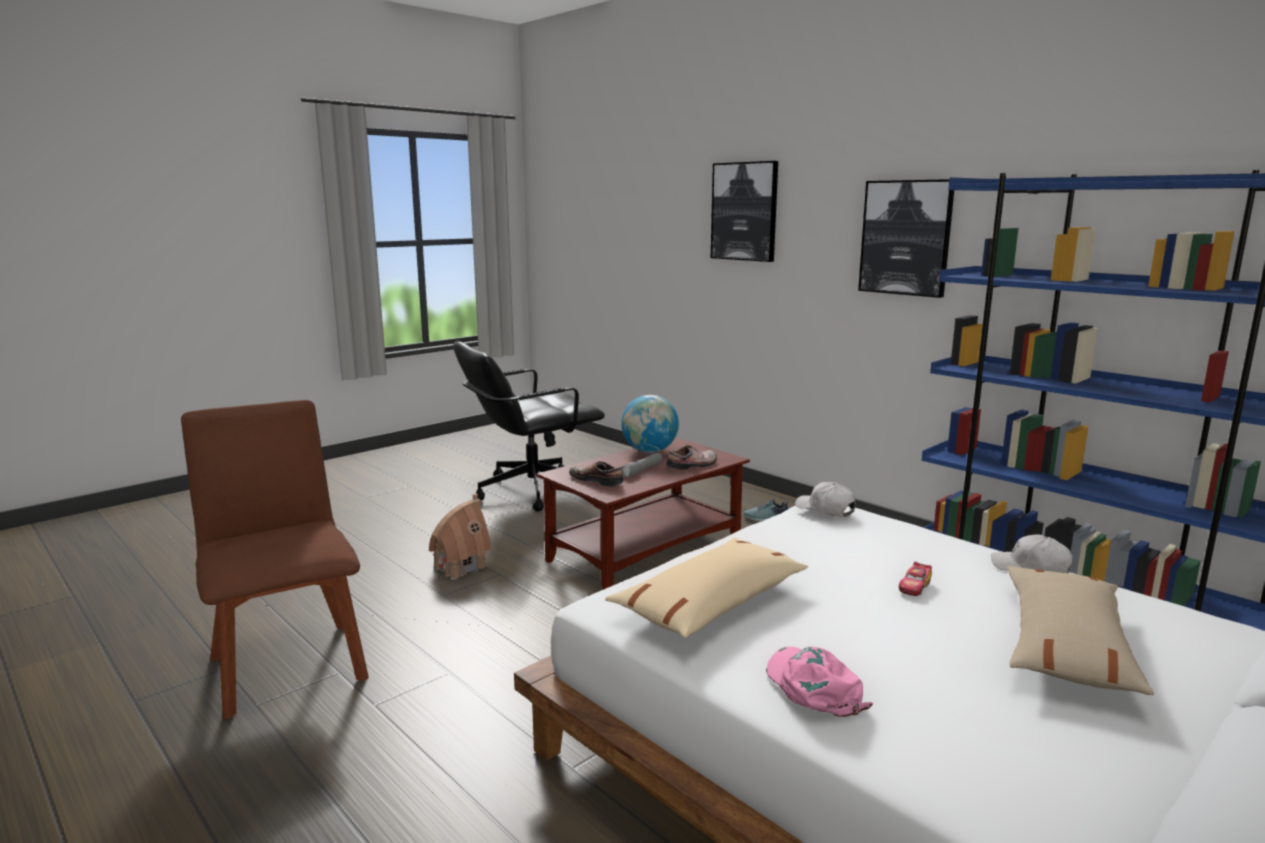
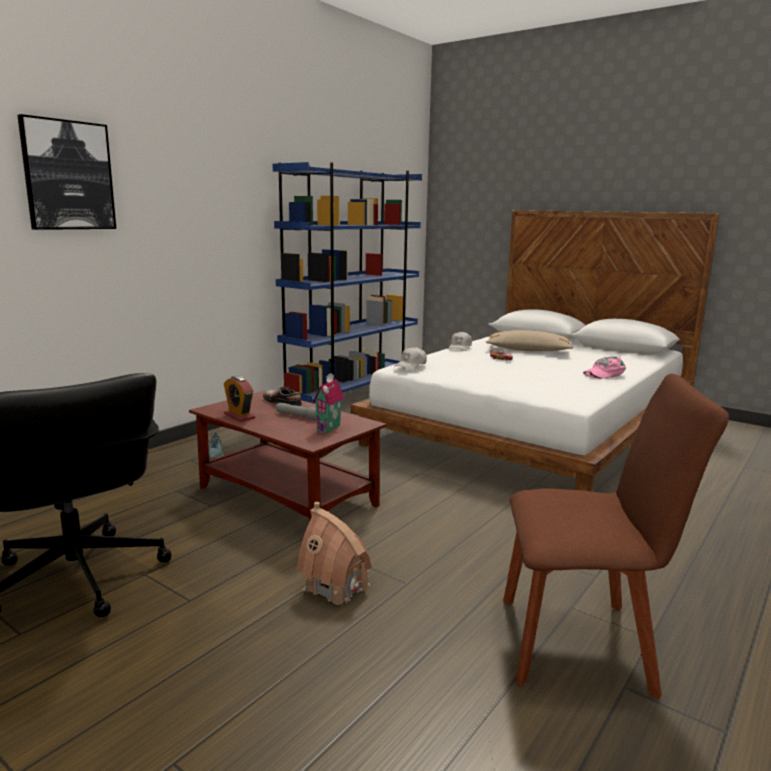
camera: 100 degrees left, 0 degrees up
brown chair [181,400,369,719] -> brown chair turned 135 degrees counterclockwise [503,374,729,700]
shoe [569,461,623,487] -> toy house [312,373,344,433]
beige pillow [605,538,808,638] -> none
globe [621,395,679,453] -> alarm clock [224,376,255,422]
picture [858,179,954,298] -> none

